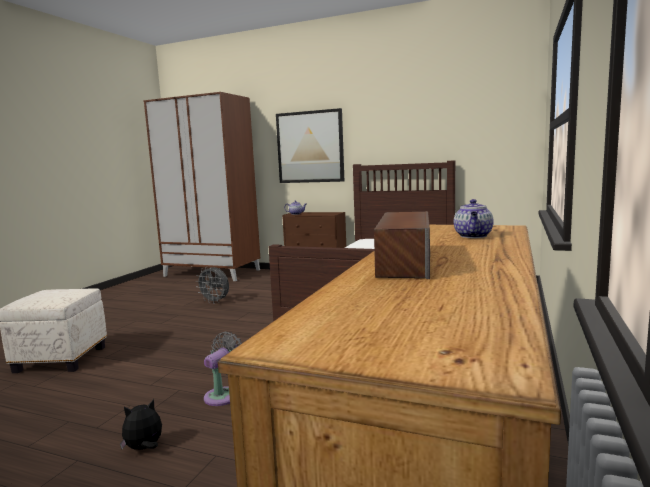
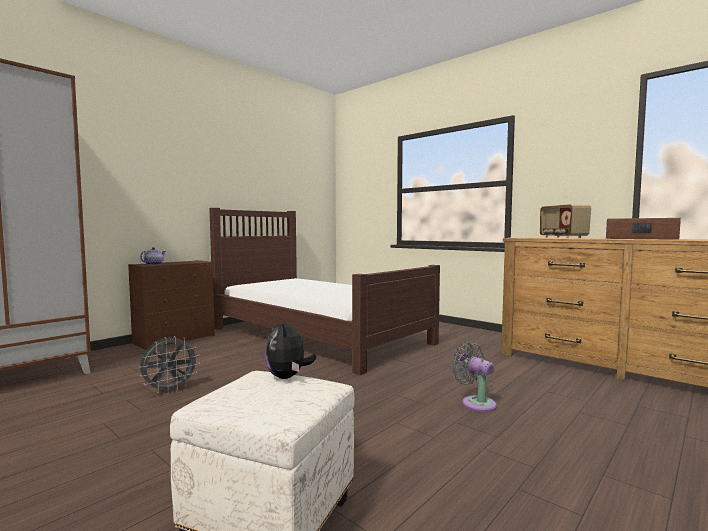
camera: 70 degrees left, 5 degrees down
plush toy [120,399,162,450] -> plush toy moved to [265,316,316,379]
picture [276,108,344,183] -> none
teapot [454,199,494,238] -> radio [540,204,591,238]

